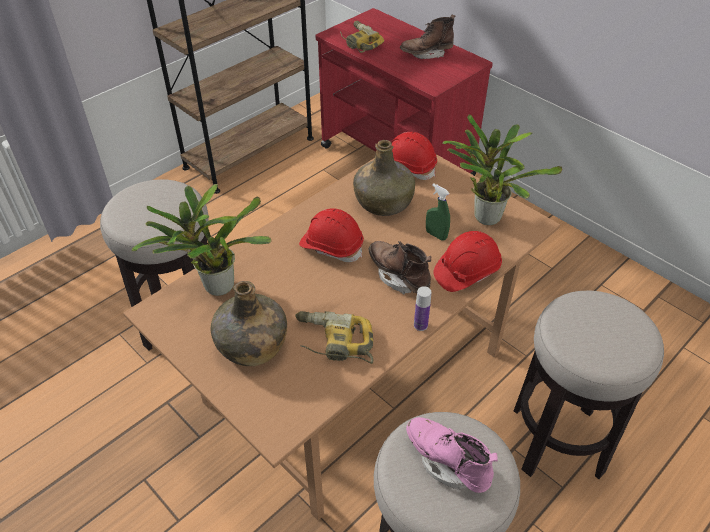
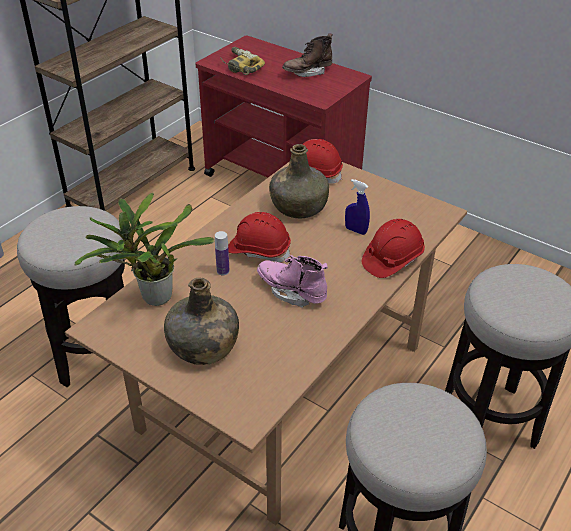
camera: 10 degrees left, 5 degrees down
power drill [295,311,373,364] -> none
brown boot [369,241,432,294] -> none
pink boot [406,417,498,493] -> pink boot moved to [257,255,328,308]
bottle [414,286,431,331] -> bottle moved to [215,231,230,275]
green spray bottle [426,183,450,241] -> blue spray bottle [345,179,370,235]
potted plant [442,115,563,225] -> none

